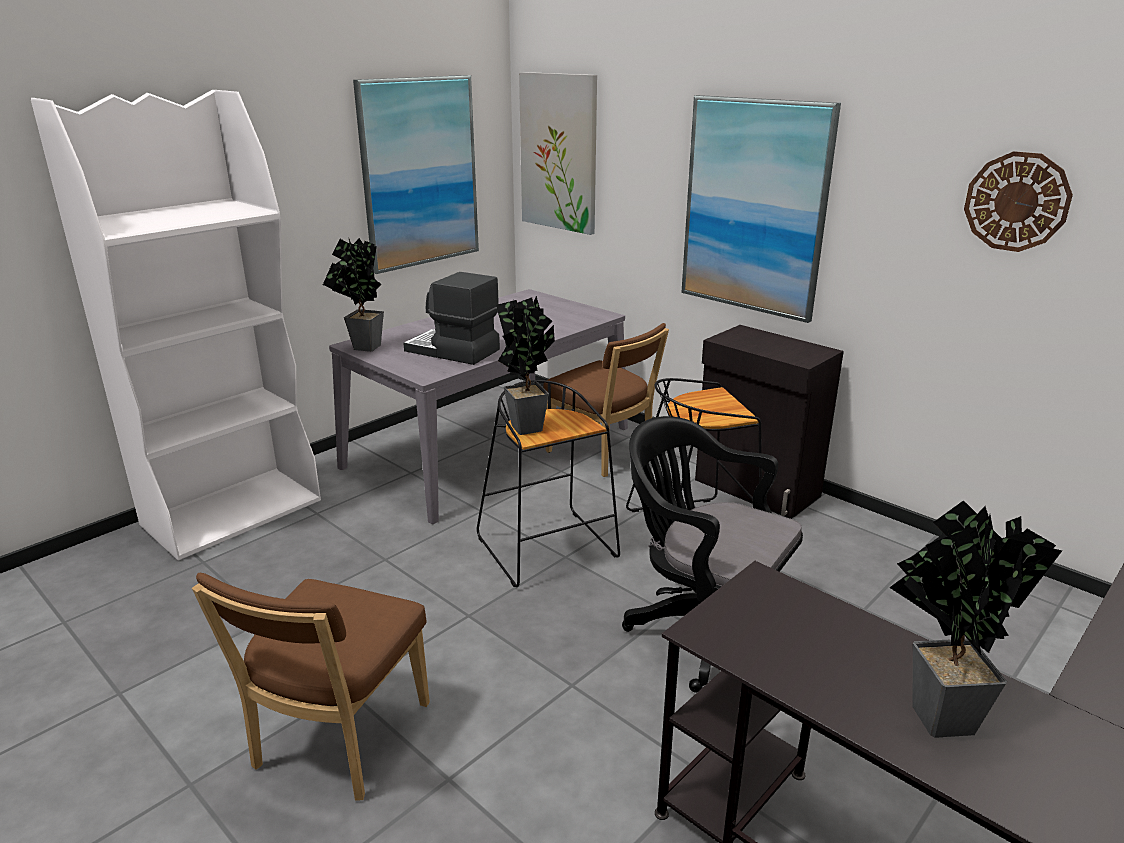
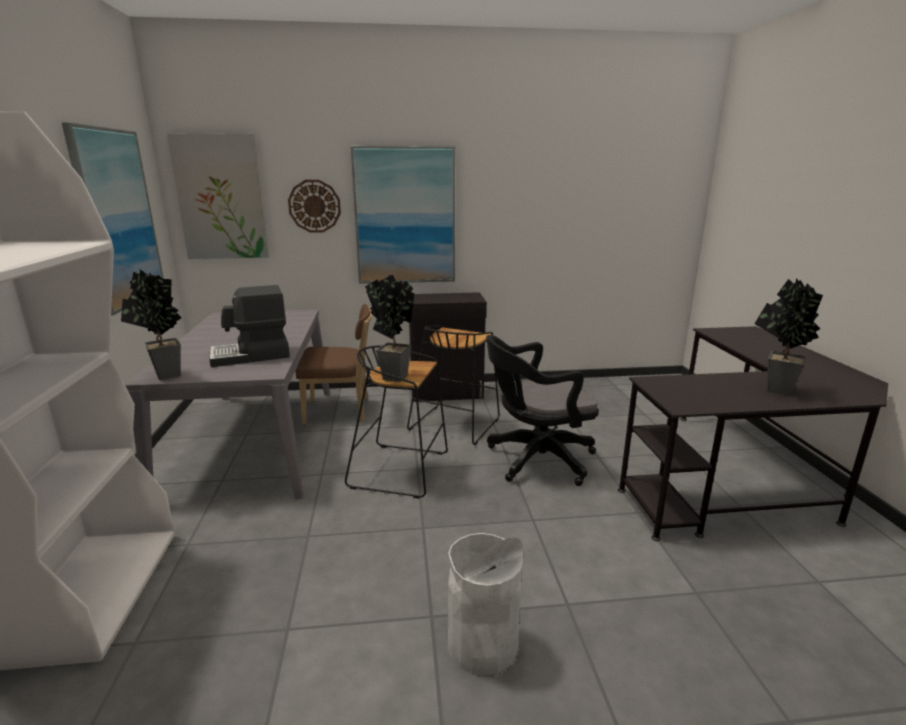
camera: 50 degrees left, 5 degrees down
brown chair [192,573,430,800] -> white trash can [448,533,523,675]
wall clock [964,151,1073,252] -> wall clock moved to [288,180,341,233]

